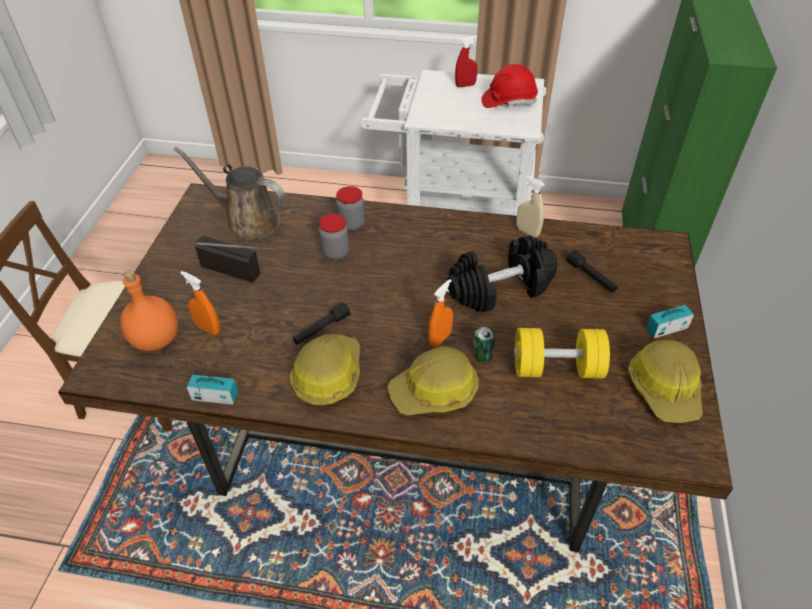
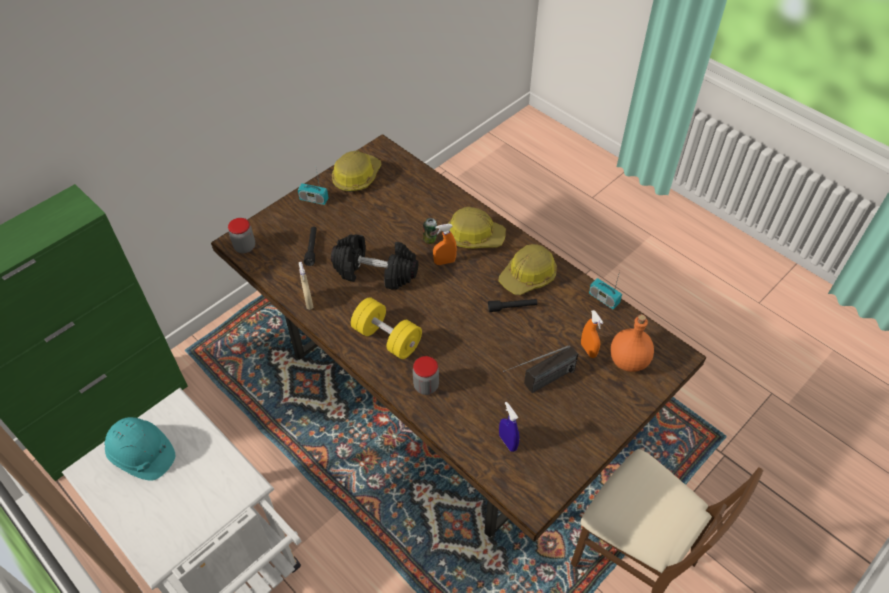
camera: 145 degrees left, 5 degrees up
brown watering can [174,147,285,240] -> blue spray bottle [499,402,519,452]
radio [195,235,275,283] -> radio turned 90 degrees counterclockwise [503,345,578,393]
jar [319,214,349,260] -> jar moved to [228,218,255,253]
red spray bottle [455,36,478,87] -> none
red hard hat [481,64,538,108] -> turquoise hard hat [104,417,175,481]
yellow dumbbell [514,328,610,379] -> yellow dumbbell moved to [351,297,422,359]

